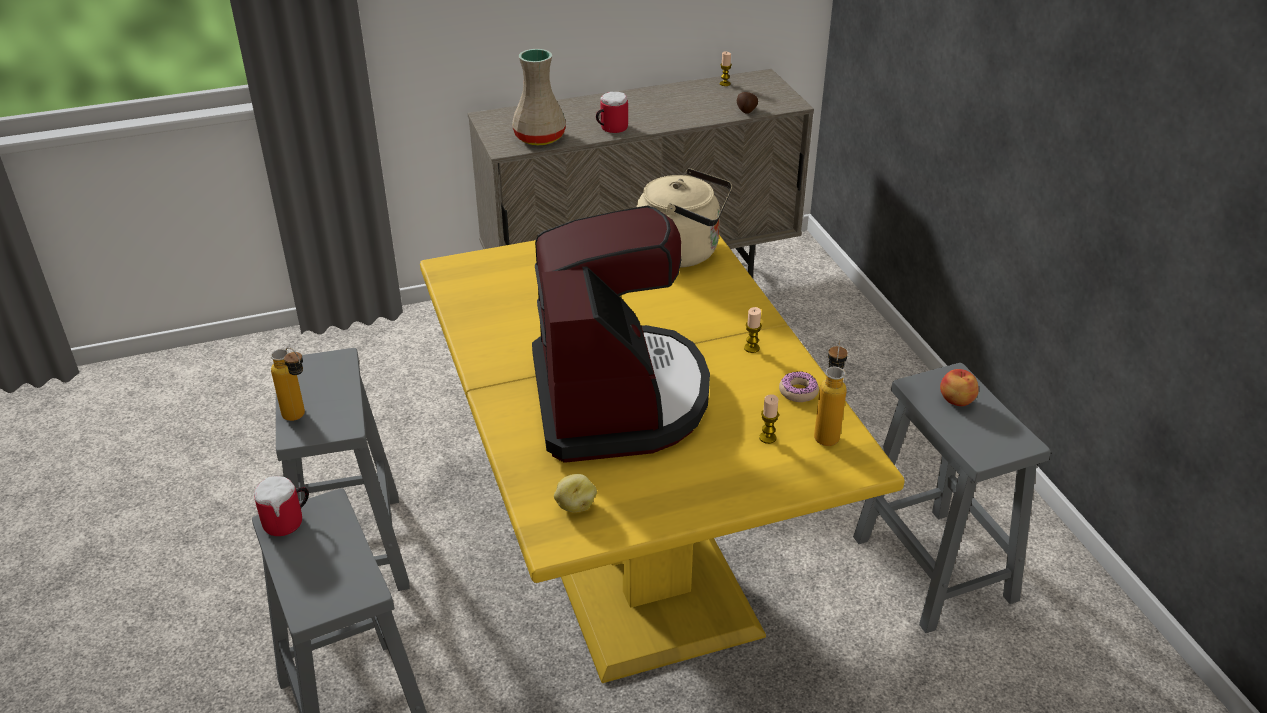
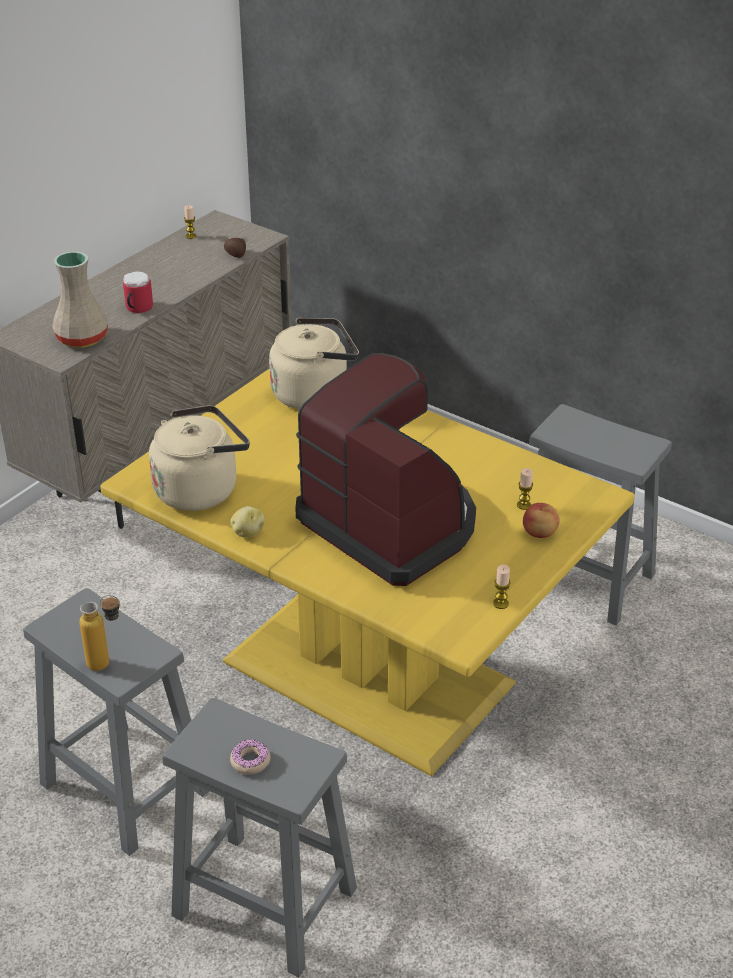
camera: 35 degrees left, 0 degrees up
mug [254,476,309,536] -> none
potato [554,474,597,512] -> potato moved to [231,506,265,537]
candle [744,307,762,353] -> candle moved to [493,565,511,609]
donut [779,371,819,402] -> donut moved to [230,739,270,775]
bottle [814,340,848,446] -> none
apple [940,369,979,406] -> apple moved to [523,503,560,538]
none -> beige kettle [149,405,250,511]

